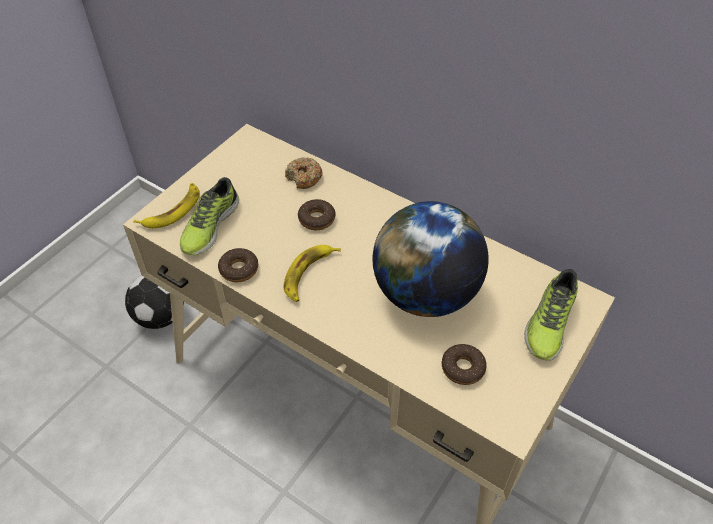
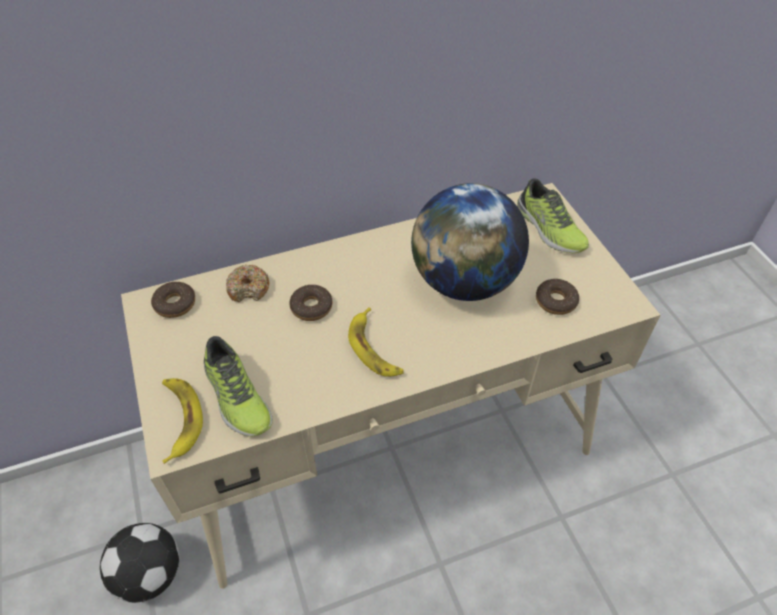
camera: 55 degrees left, 0 degrees up
donut [218,248,258,282] -> donut moved to [151,282,195,318]

